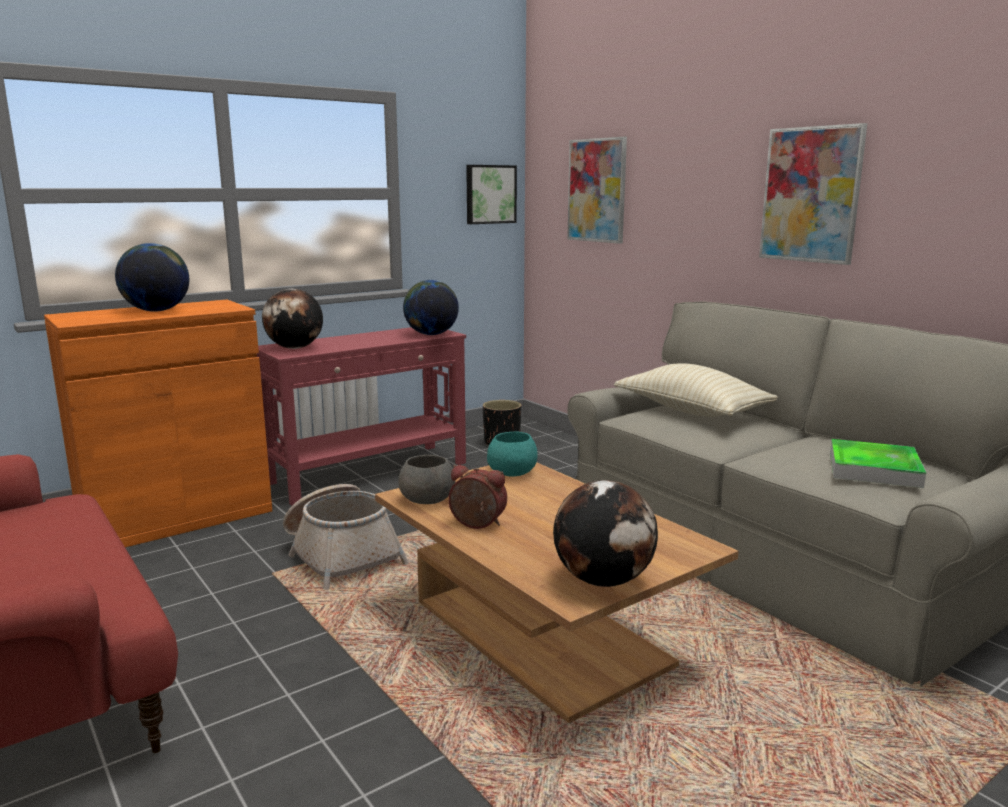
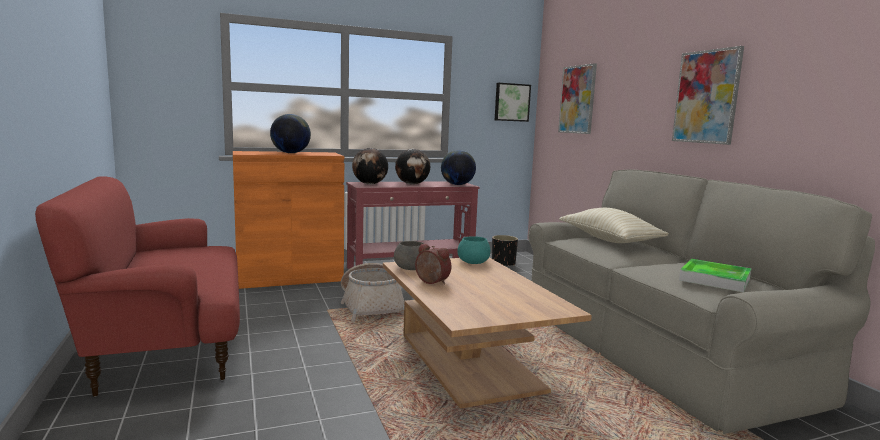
camera: 15 degrees right, 5 degrees down
globe [553,480,658,587] -> globe moved to [395,149,431,185]

